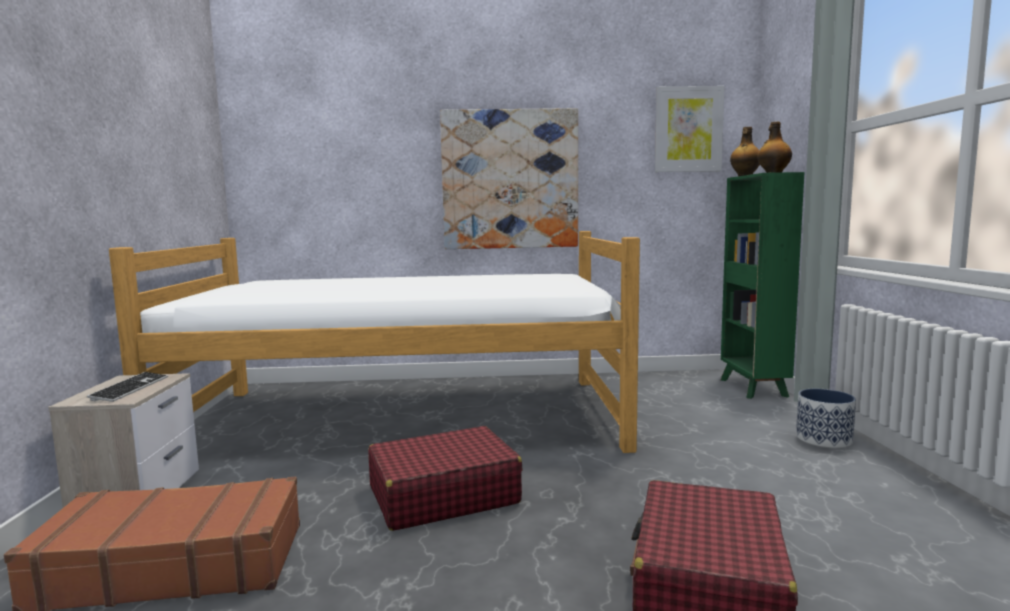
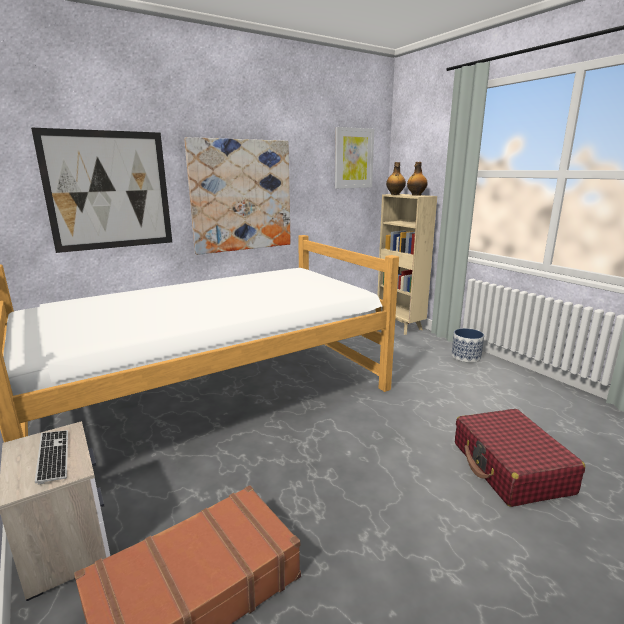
camera: 30 degrees left, 10 degrees up
red suitcase [368,426,522,531] -> none
green bookcase [720,172,804,399] -> beige bookcase [377,194,437,335]
none -> picture [31,128,172,253]

